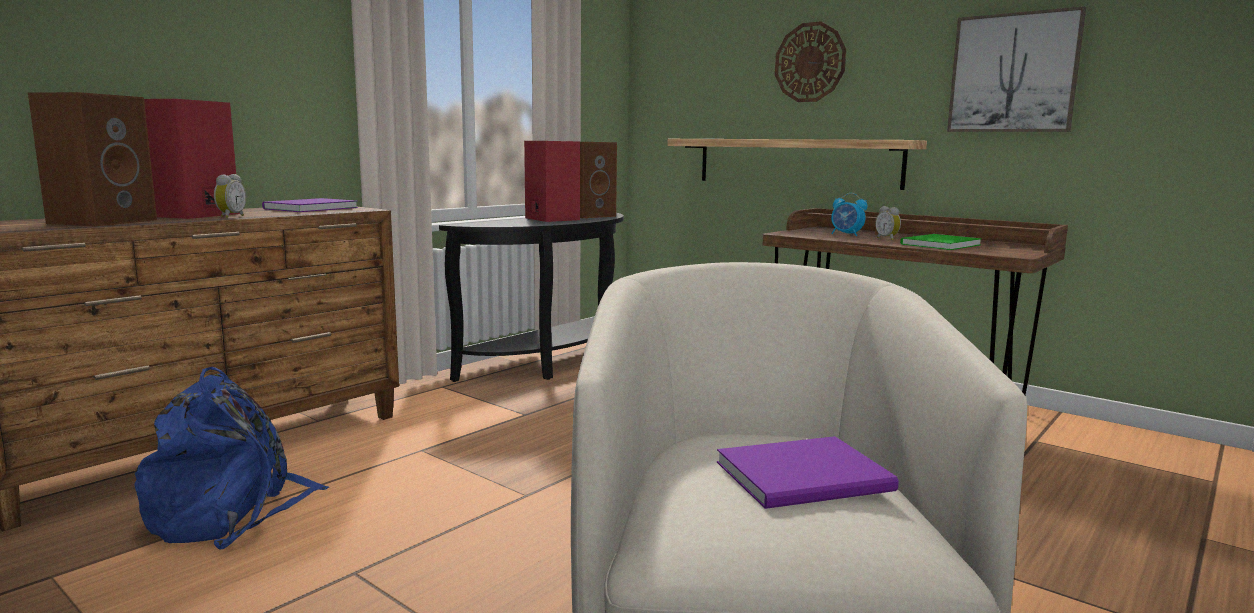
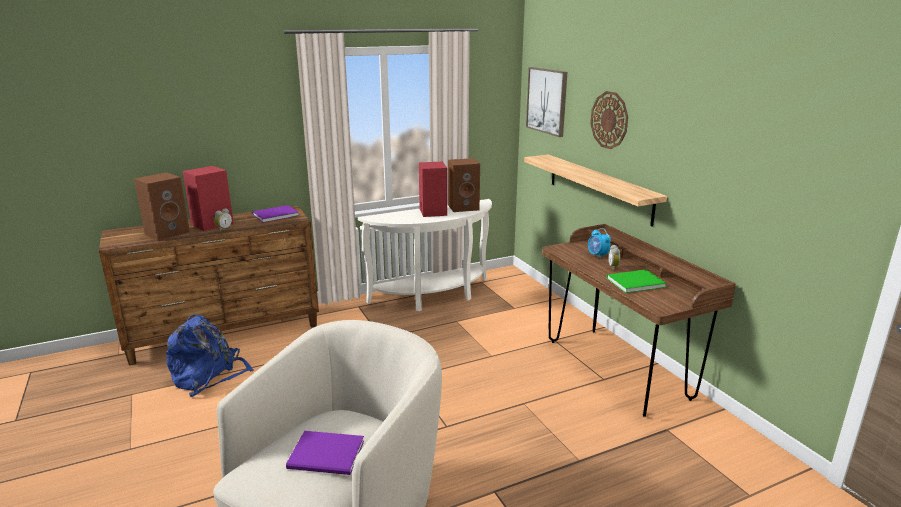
camera: 25 degrees right, 10 degrees up
black console table [439,213,624,382] -> white console table [358,199,492,311]
picture [947,6,1086,132] -> picture moved to [526,67,567,137]

